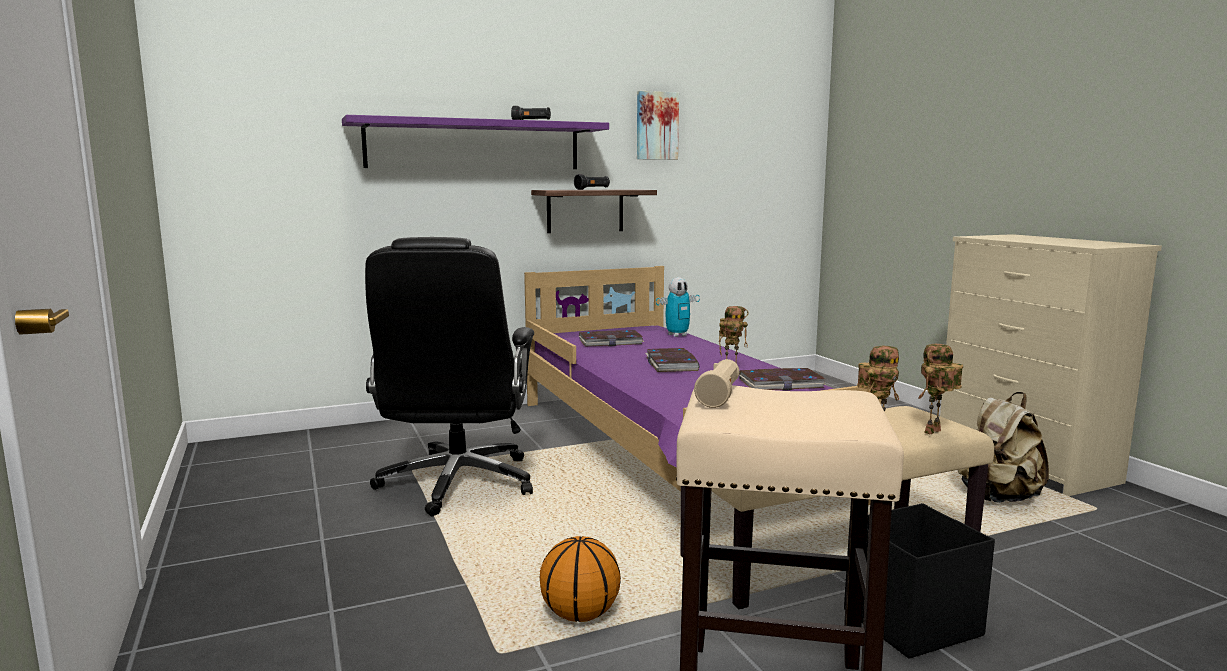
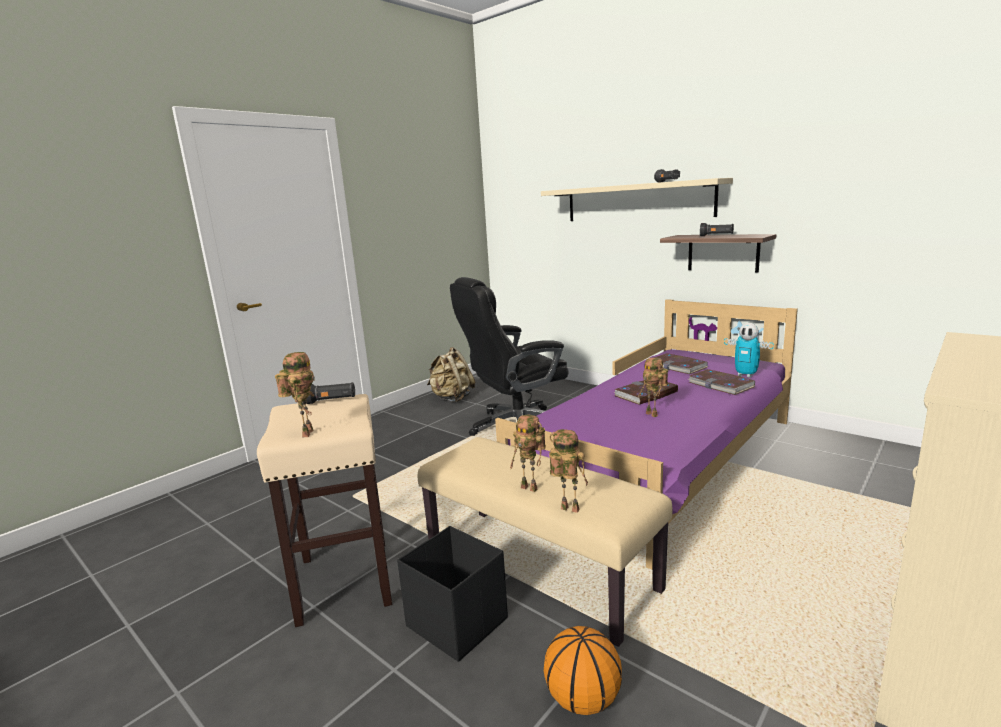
camera: 65 degrees right, 5 degrees up
purple shelf [342,115,609,169] -> beige shelf [541,178,733,221]
basketball [540,536,621,622] -> basketball moved to [544,626,622,715]
picture [637,91,679,160] -> none
beige flashlight [694,359,740,408] -> black flashlight [307,382,355,404]
book [739,368,826,390] -> book moved to [689,369,755,395]
beige backpack [958,392,1049,503] -> beige backpack moved to [427,347,475,402]
none -> toy robot [275,352,315,437]

